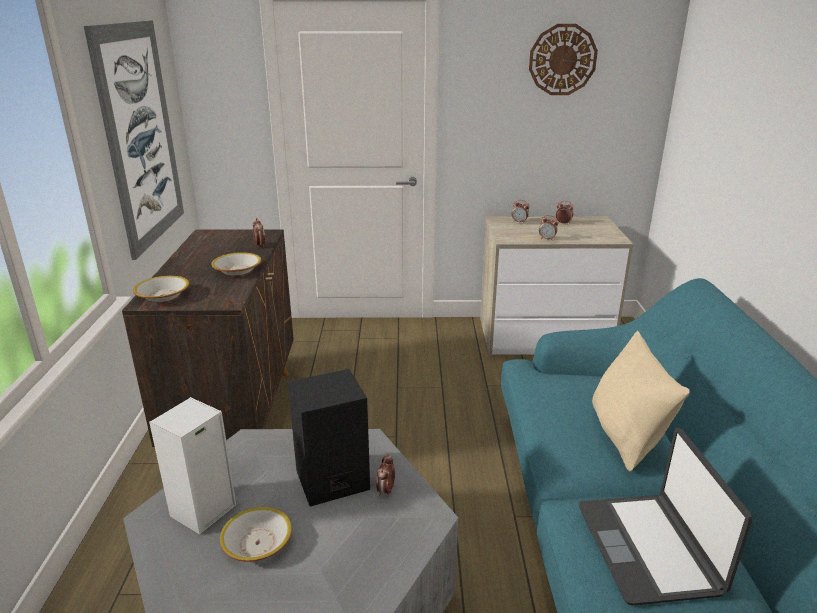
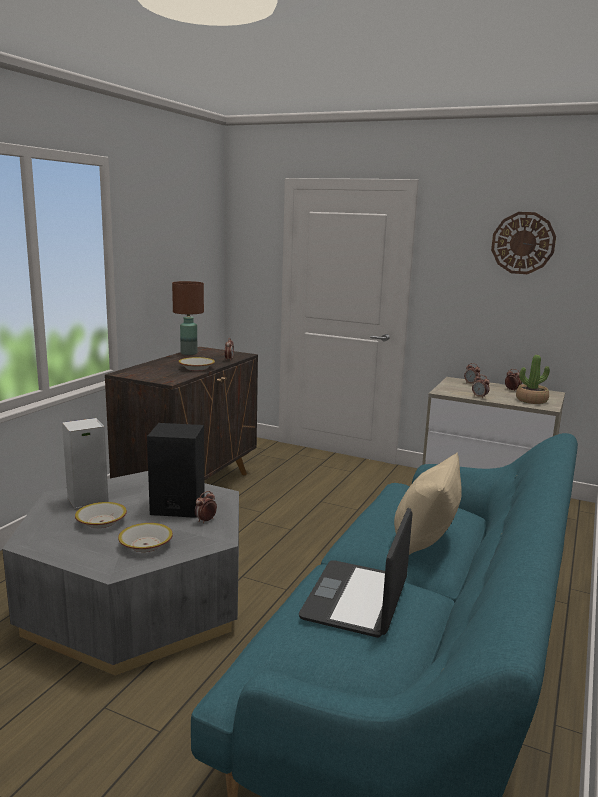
camera: 25 degrees right, 10 degrees down
picture [84,20,184,260] -> none
bowl [133,276,190,302] -> bowl moved to [118,523,173,552]
none -> brown table lamp [172,281,204,355]
none -> potted plant [516,355,550,404]

